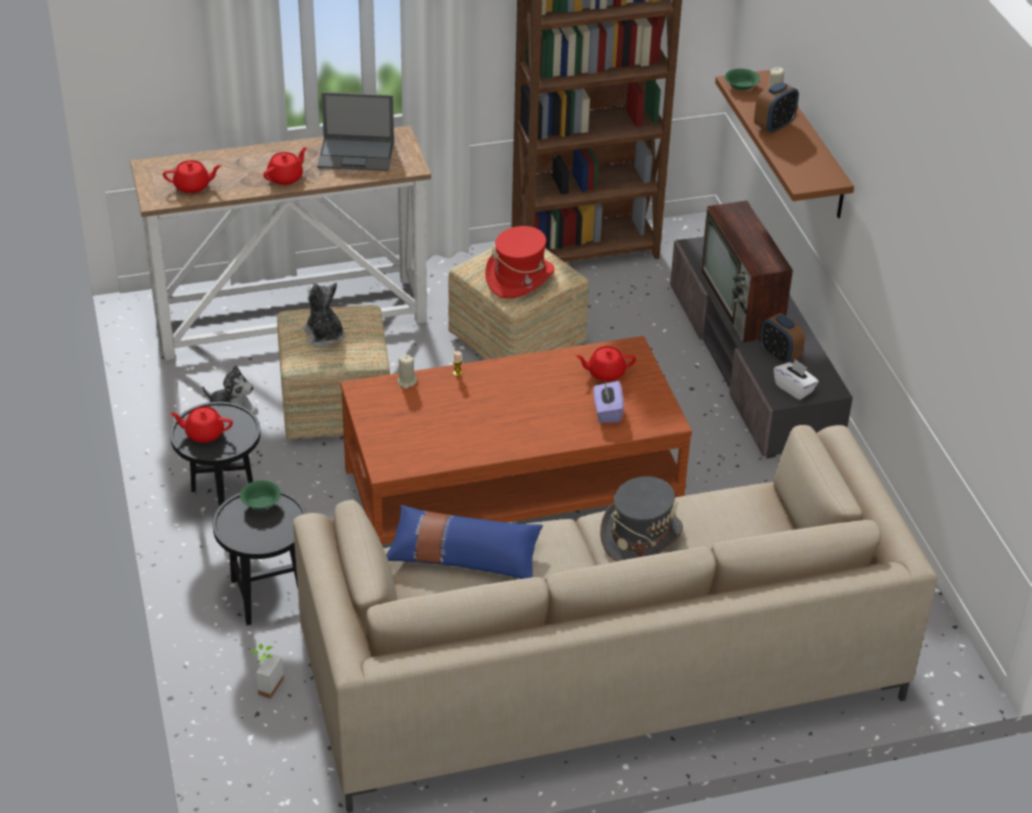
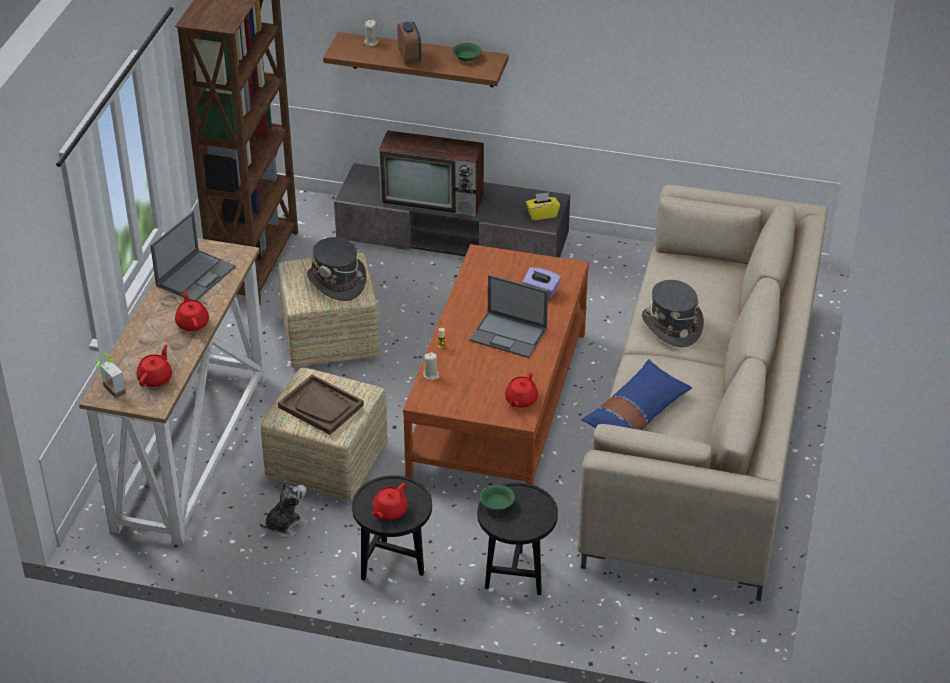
camera: 60 degrees left, 0 degrees up
potted plant [251,643,284,699] -> potted plant moved to [95,353,126,398]
plush toy [302,283,345,347] -> brown tray [278,374,364,435]
red hat [485,226,555,298] -> grey hat [307,237,366,301]
red teapot [576,346,636,381] -> red teapot moved to [505,372,538,408]
green bowl [725,69,760,91] -> green bowl moved to [452,43,482,61]
alarm clock [760,313,805,365] -> none
white tissue box [774,359,819,400] -> yellow tissue box [526,192,560,220]
none -> laptop [469,275,548,358]

